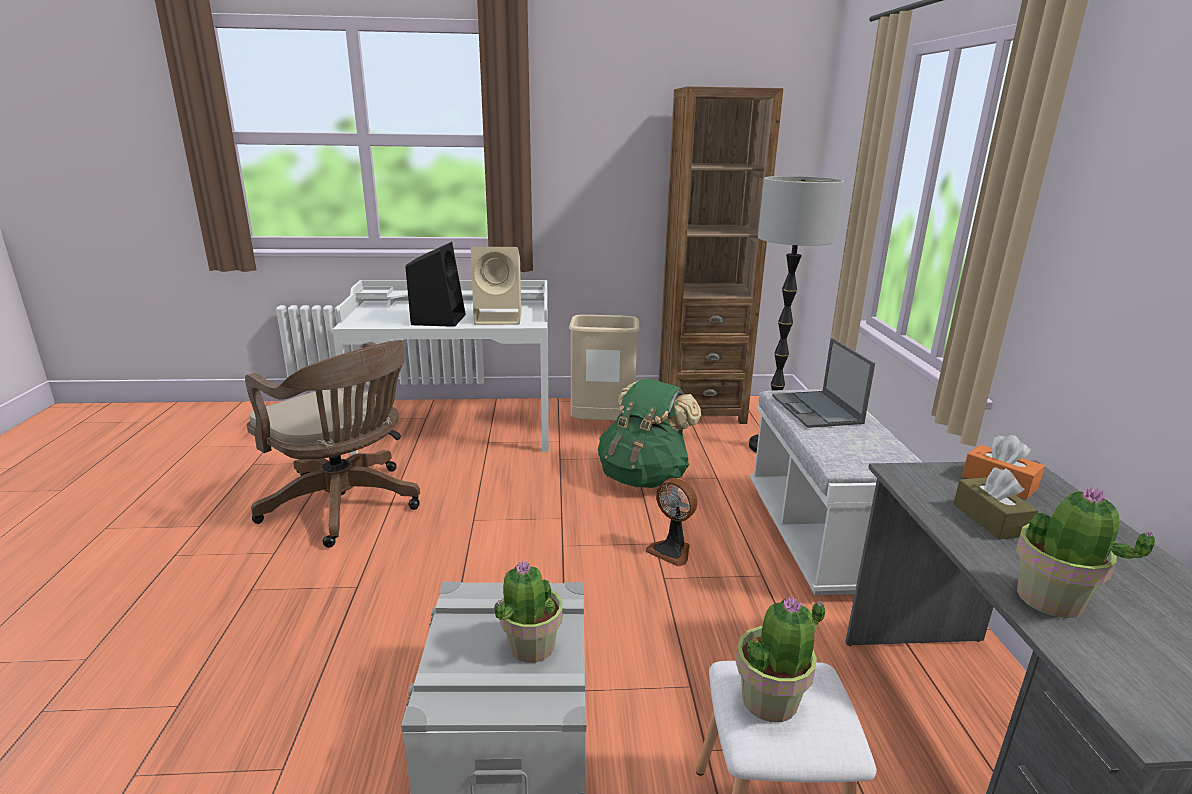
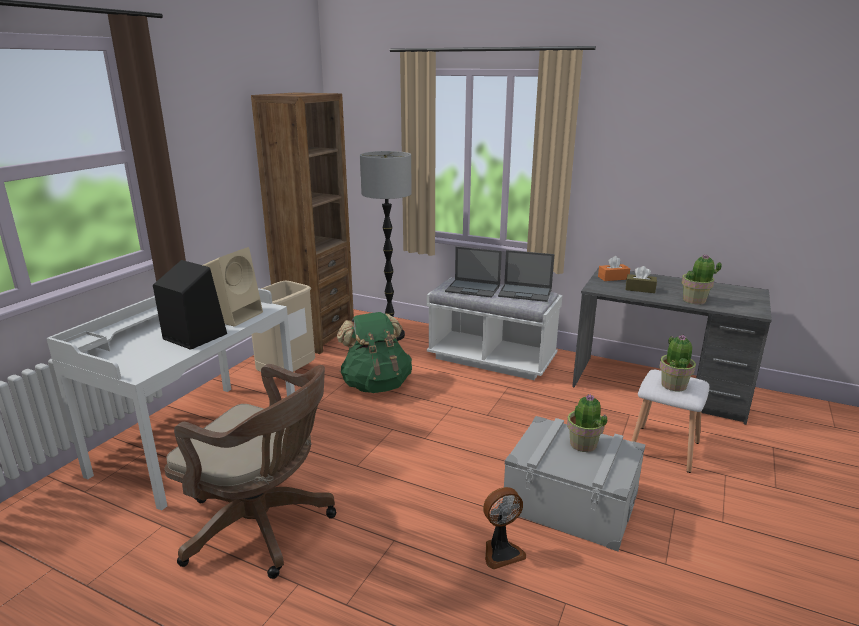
camera: 60 degrees left, 0 degrees up
brown office chair [245,340,420,548] -> brown office chair turned 45 degrees clockwise [164,364,337,579]
fan [646,478,697,566] -> fan moved to [483,487,526,569]
none -> laptop [498,250,554,302]

